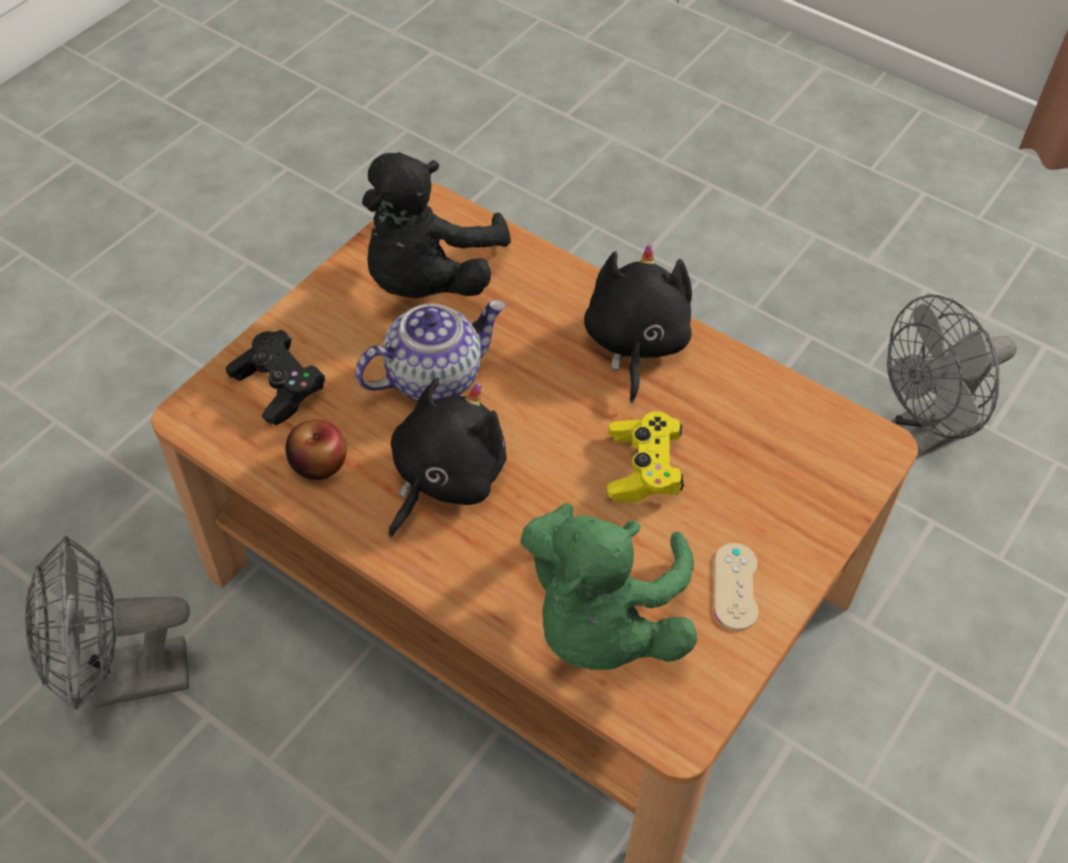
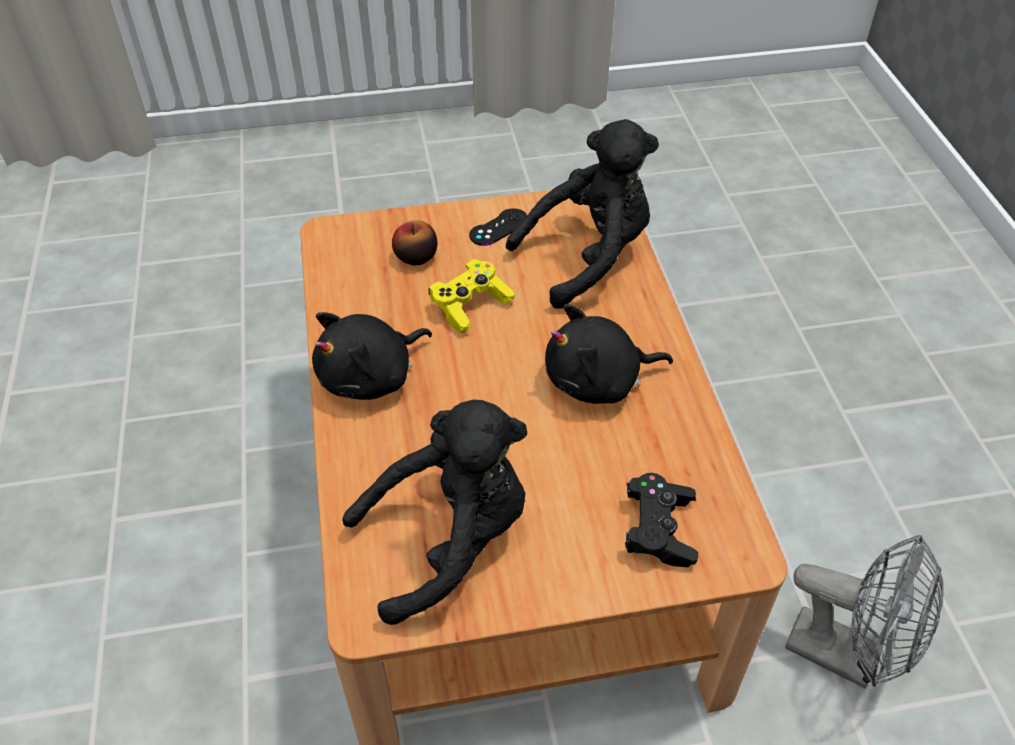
camera: 135 degrees left, 5 degrees down
apple [285,420,346,480] -> apple moved to [392,220,438,265]
teapot [355,300,506,402] -> none
green plush toy [520,503,697,670] -> black plush toy [506,119,659,309]
beige game controller [714,543,759,630] -> black game controller [469,208,527,246]
grey fan [887,294,1017,455] -> none

